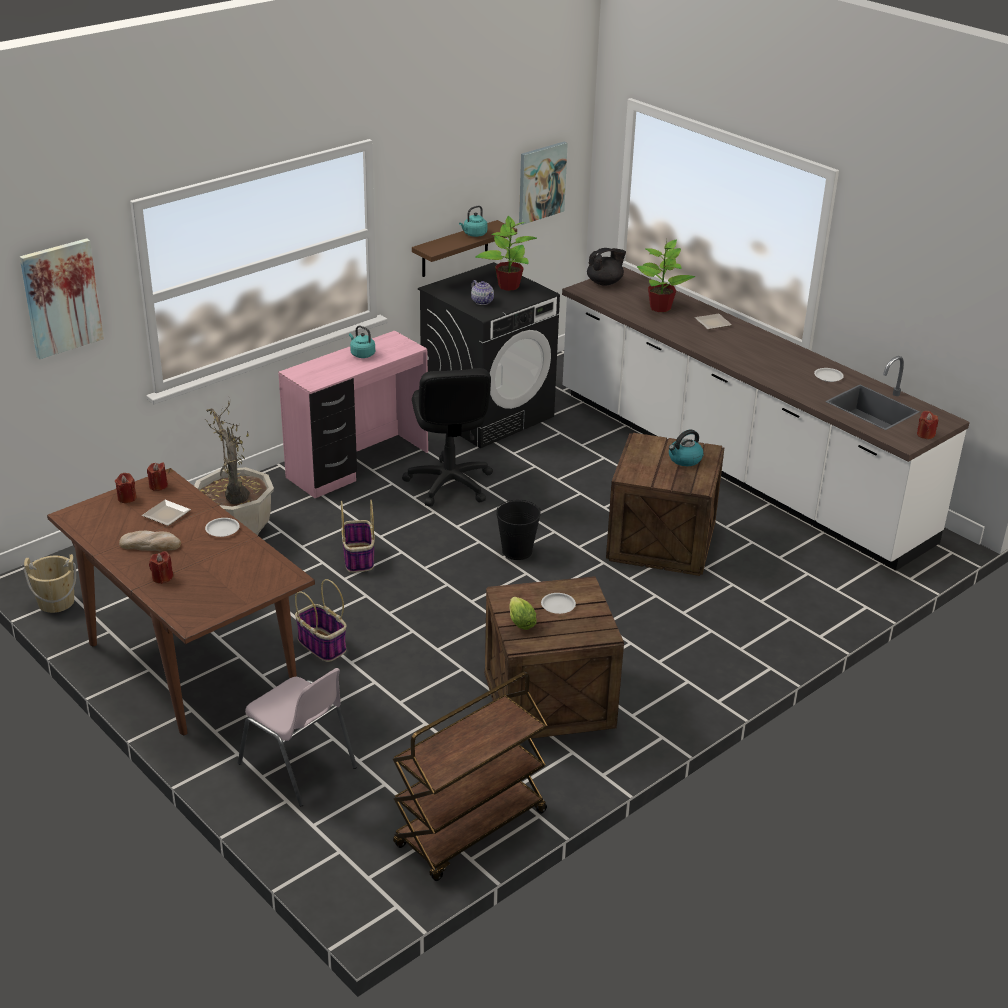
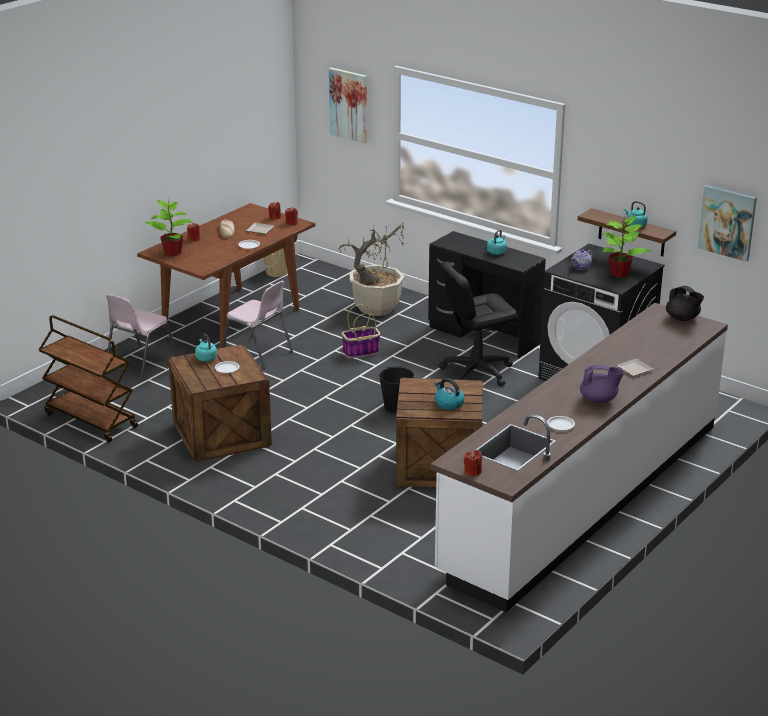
camera: 80 degrees right, 5 degrees down
pink desk [278,331,428,498] -> black desk [428,231,546,359]
basket [295,579,347,662] -> pink chair [222,281,293,369]
lettuce [509,597,537,630] -> turquoise kettle [195,334,217,362]
potted plant [637,239,695,312] -> potted plant moved to [145,200,193,256]
none -> purple teapot [580,364,624,403]

